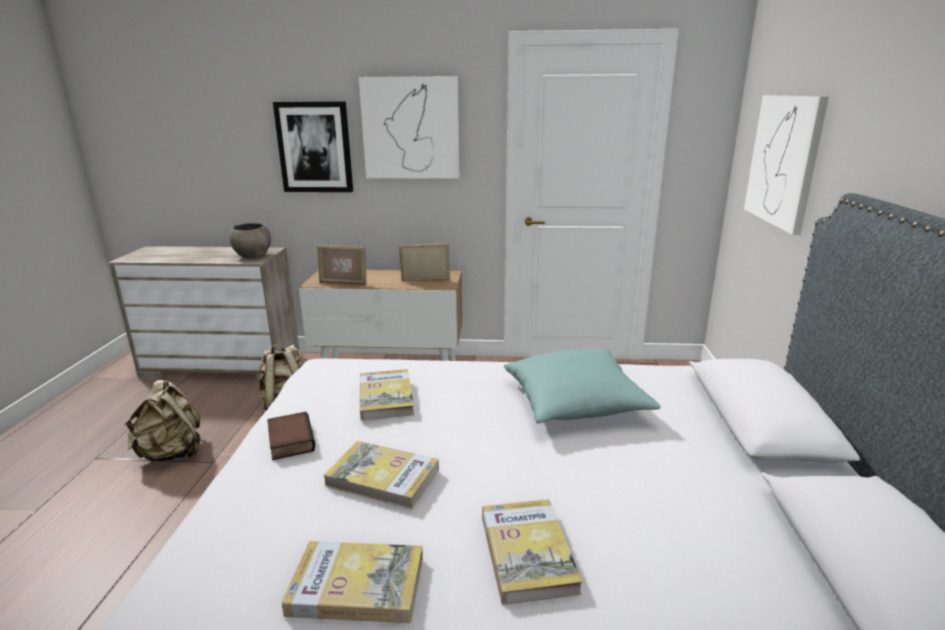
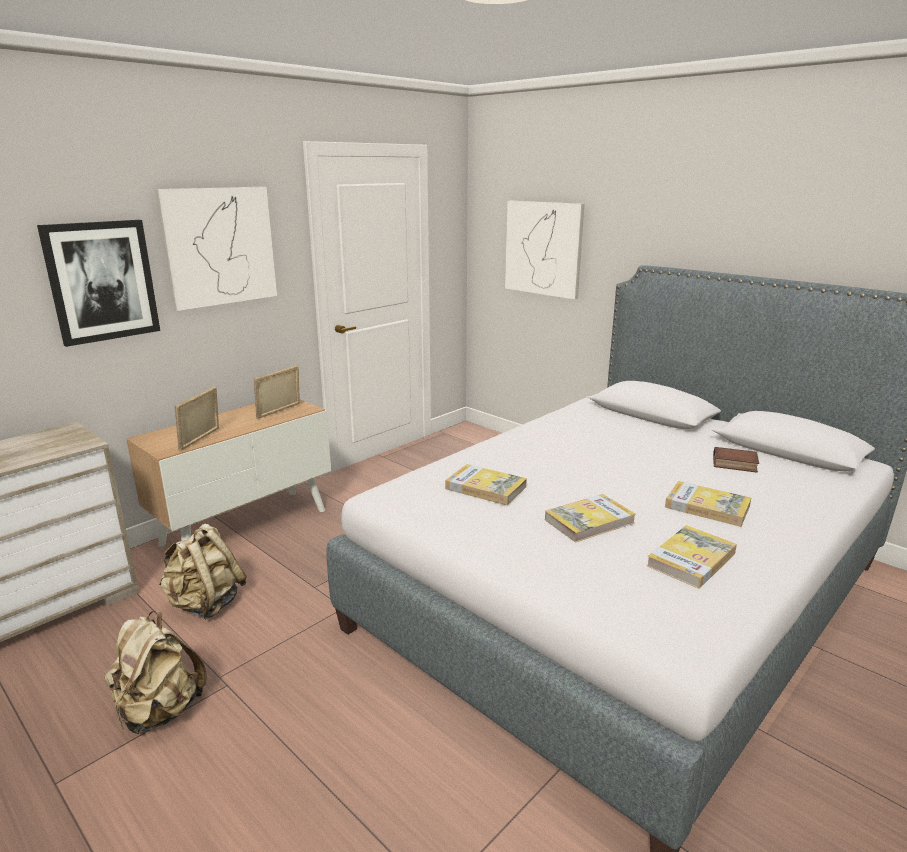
camera: 50 degrees left, 0 degrees up
grey bowl [229,223,271,259] -> none
book [267,412,315,460] -> book moved to [713,447,759,473]
picture frame [317,245,367,285] -> picture frame turned 150 degrees clockwise [175,386,219,451]
turquoise pillow [504,349,661,423] -> none

